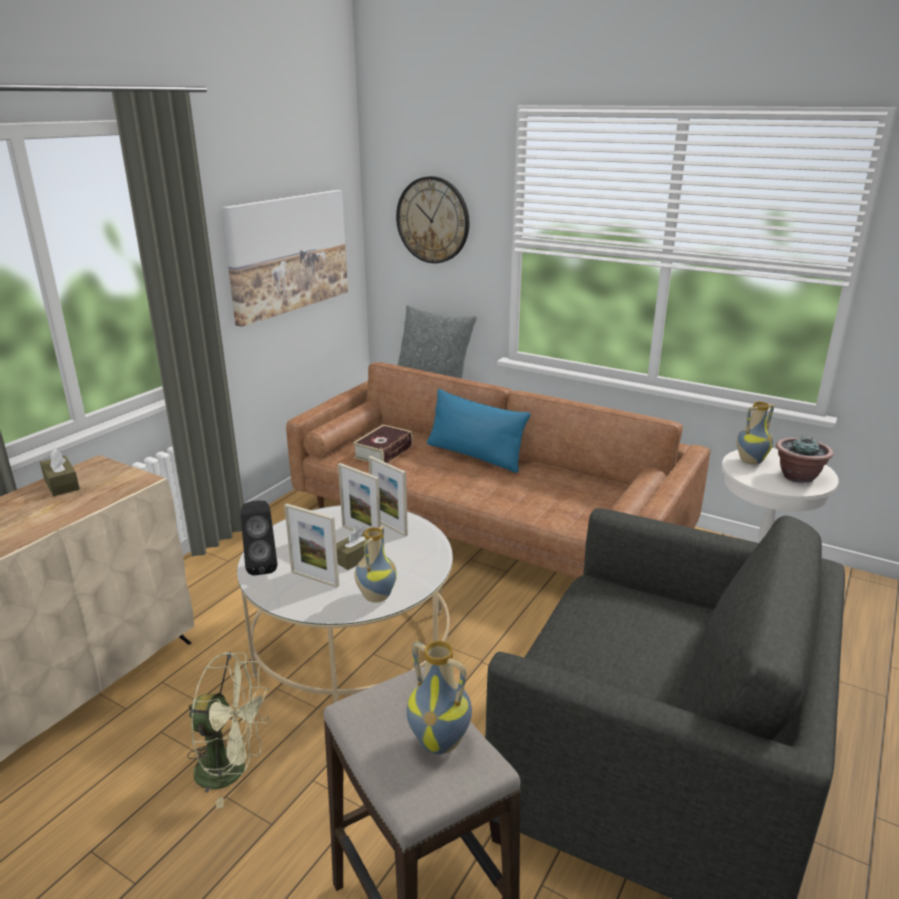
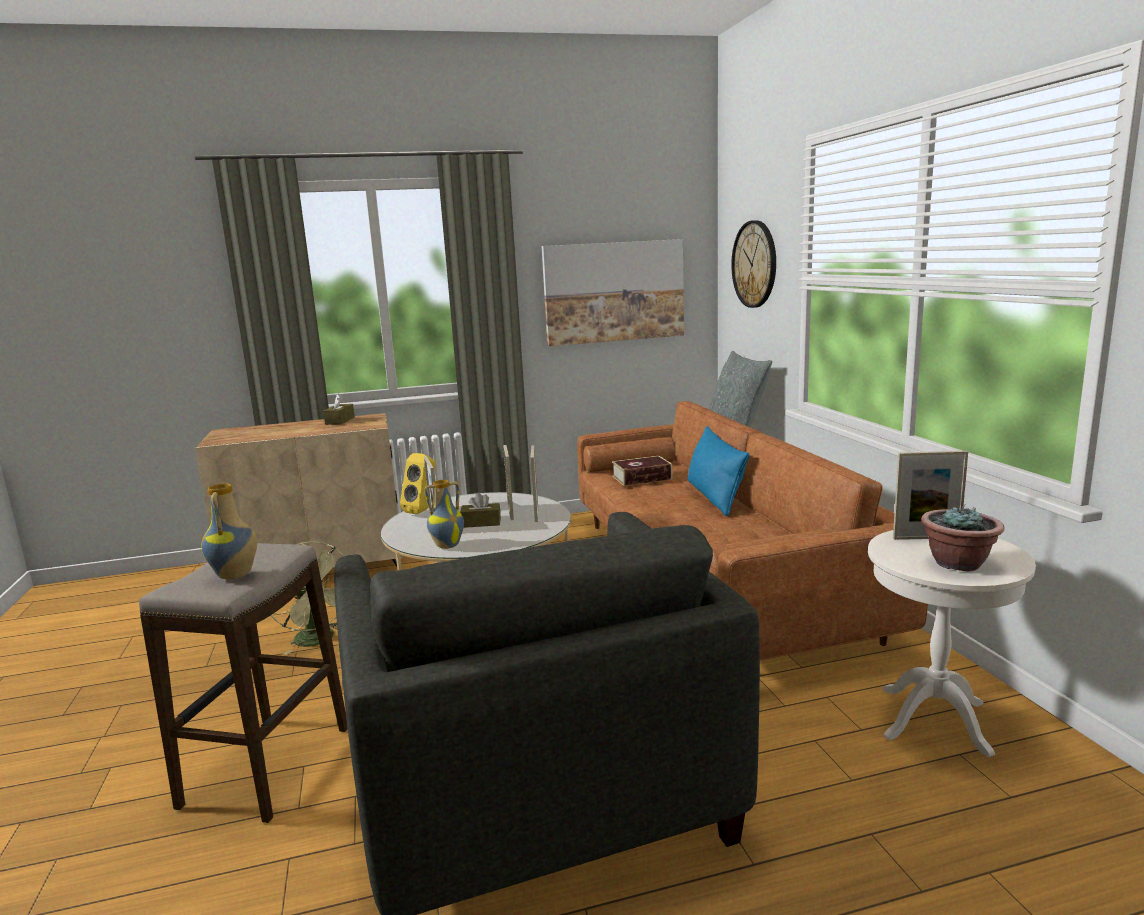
camera: 45 degrees right, 10 degrees down
black speaker [241,501,277,576] -> yellow speaker [400,453,435,514]
vase [736,402,774,465] -> picture frame [893,451,968,540]

